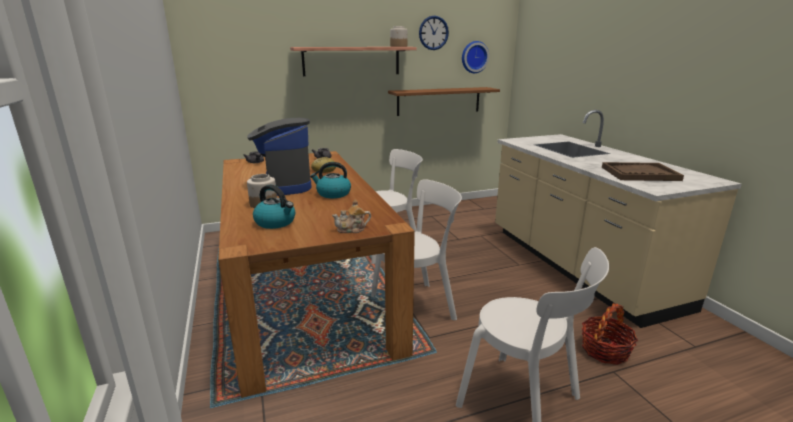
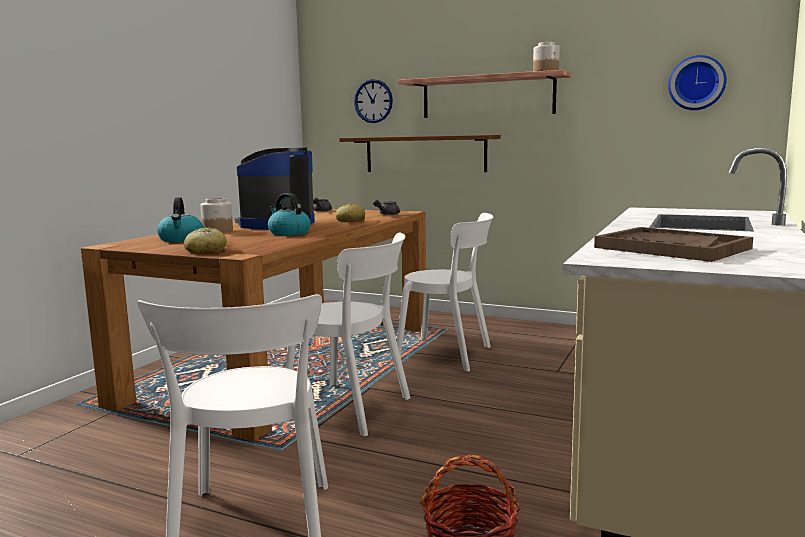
camera: 45 degrees right, 10 degrees down
teapot [332,199,371,233] -> bread [184,227,227,253]
brown shelf [388,87,500,116] -> brown shelf moved to [339,135,501,172]
wall clock [419,16,449,50] -> wall clock moved to [354,79,393,123]

